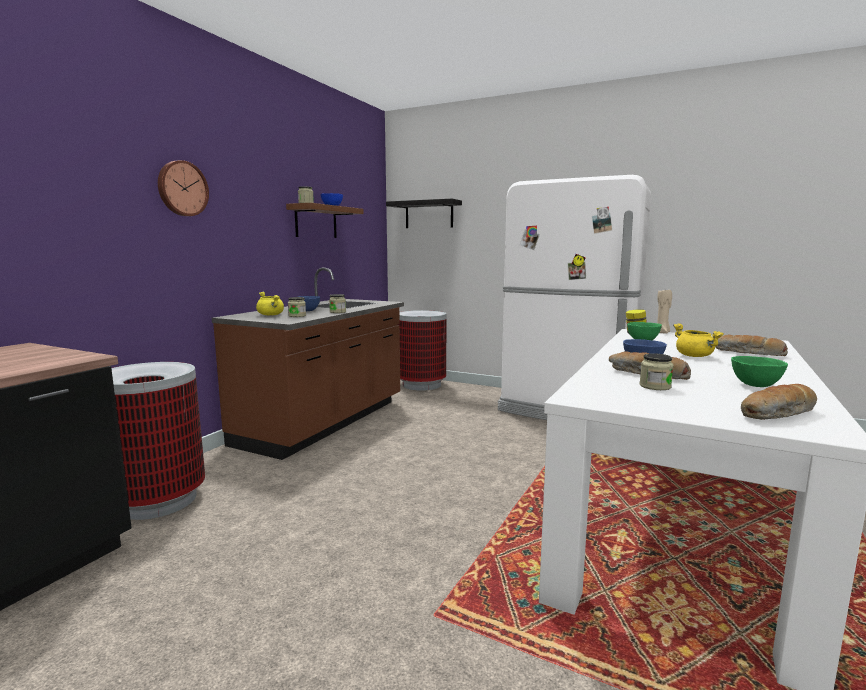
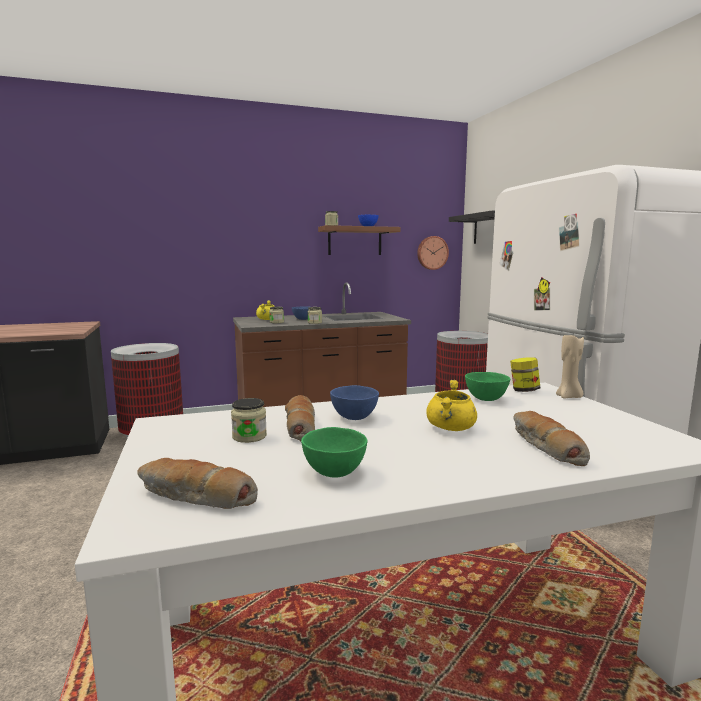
camera: 45 degrees right, 0 degrees up
wall clock [158,160,209,216] -> wall clock moved to [417,236,449,270]

